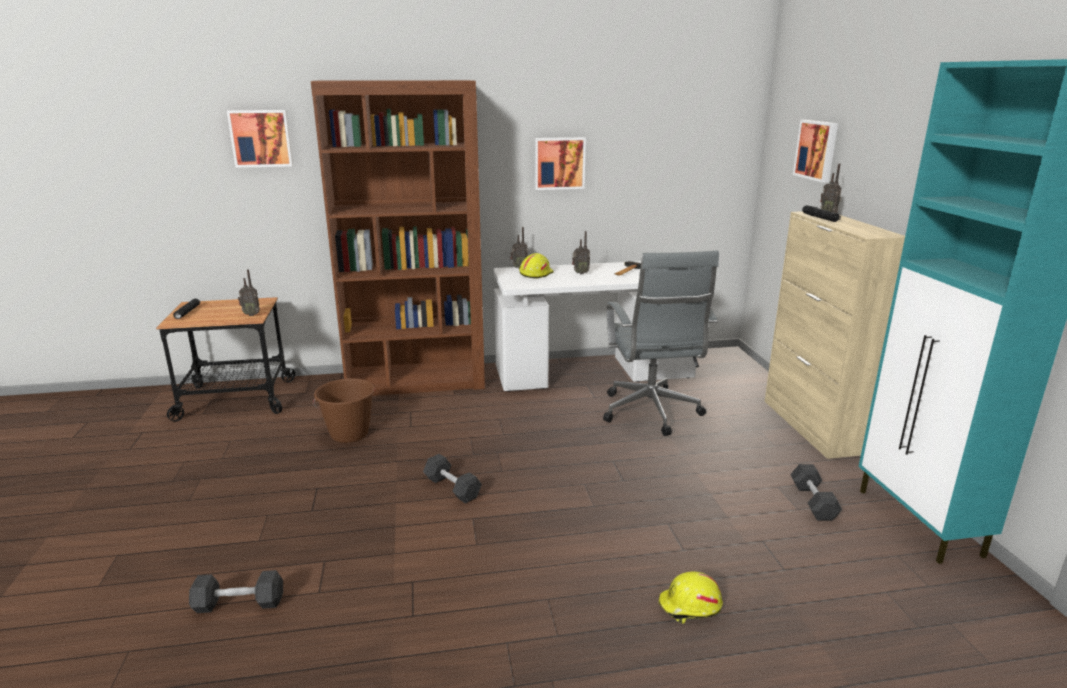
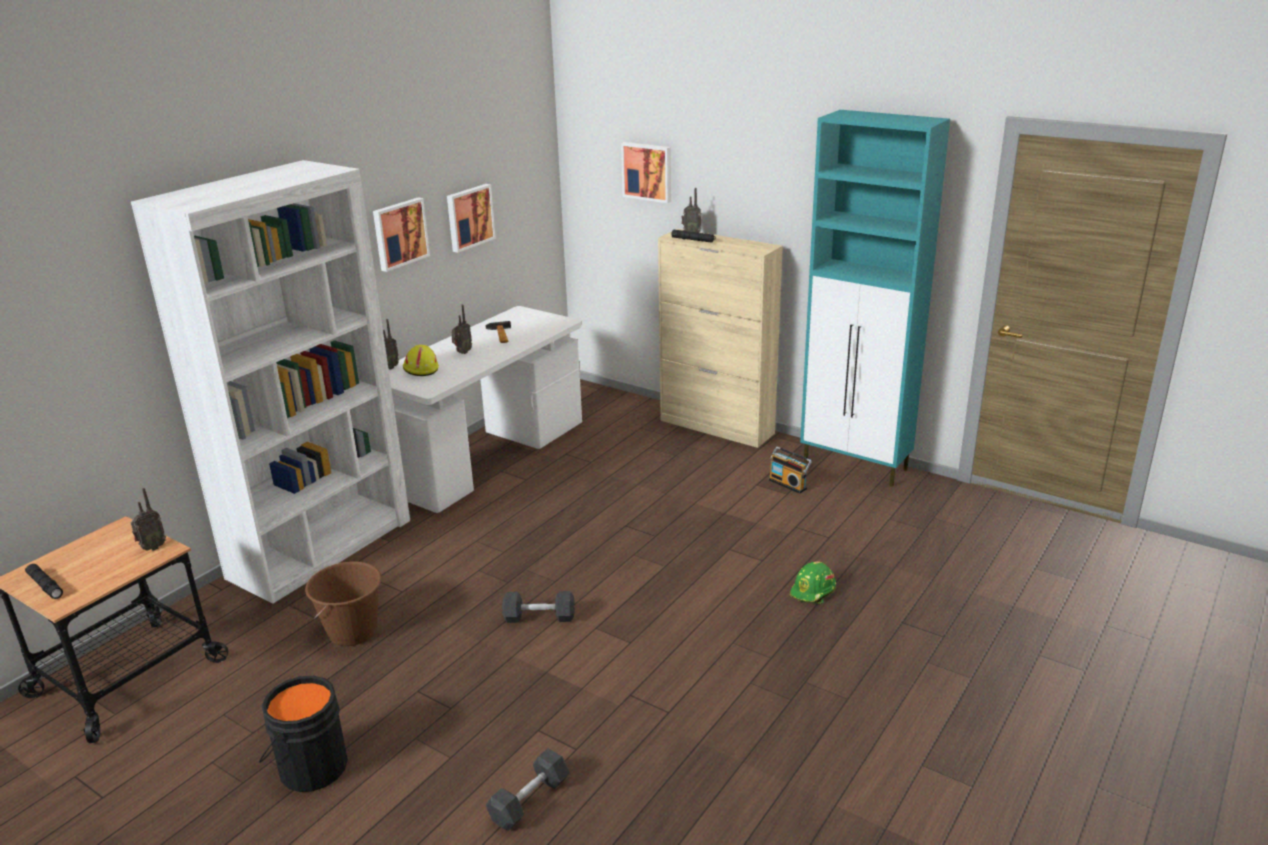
camera: 45 degrees left, 5 degrees up
picture [227,110,293,168] -> picture moved to [447,184,496,253]
brown bookcase [311,80,485,396] -> white bookcase [131,160,410,604]
grey office chair [603,250,719,436] -> none
yellow hard hat [659,571,723,624] -> green hard hat [790,561,836,604]
black dumbbell [790,464,842,521] -> radio [769,446,812,494]
none -> black bucket [259,676,348,792]

